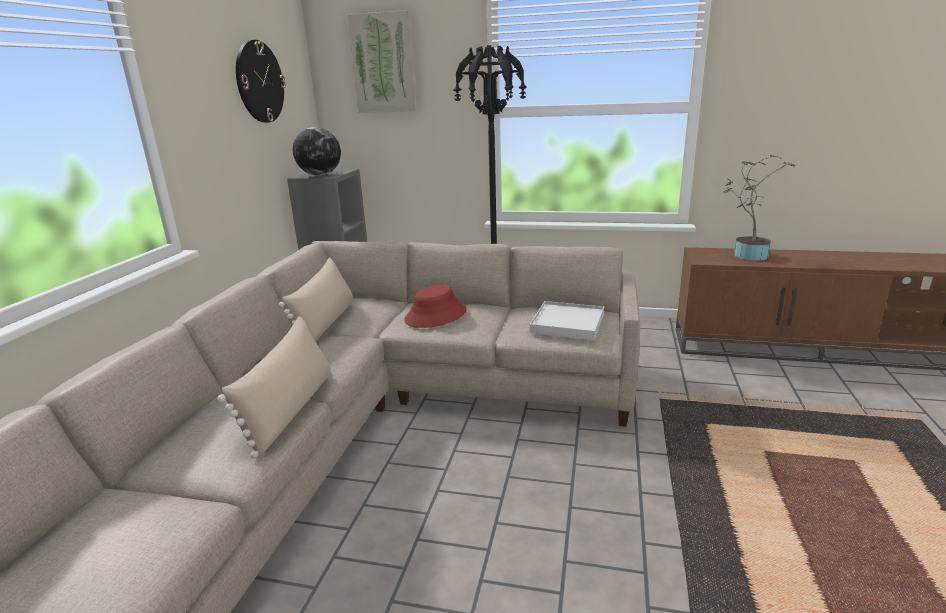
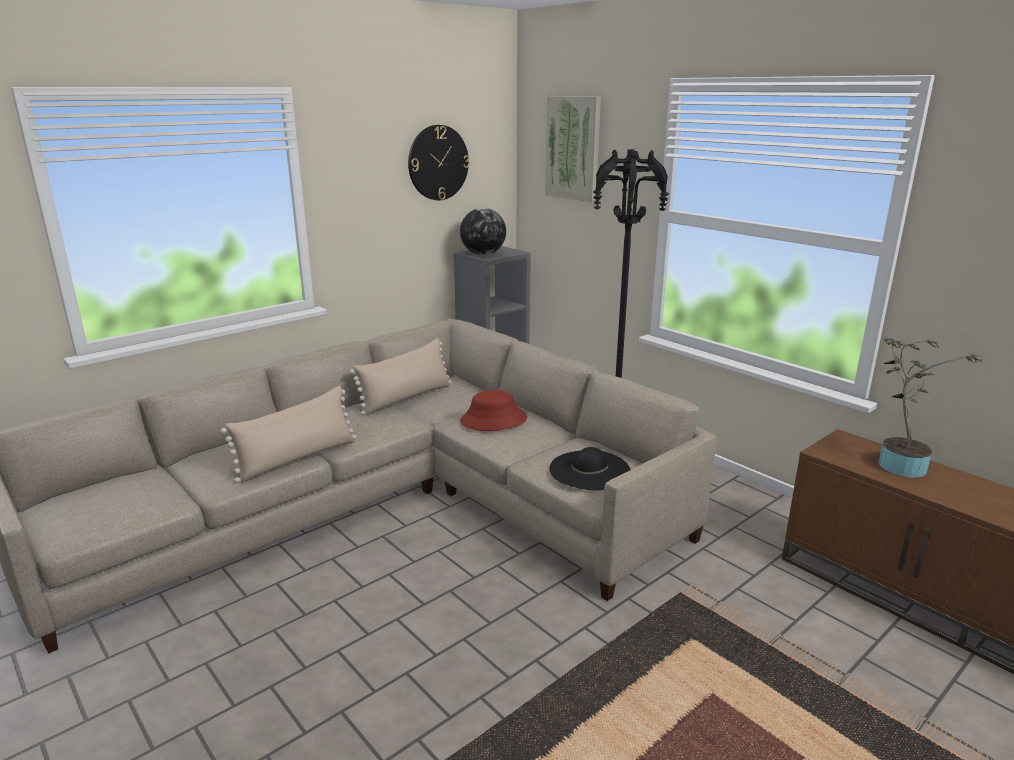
camera: 35 degrees right, 0 degrees up
white tray [530,301,604,340] -> black hat [549,447,631,491]

